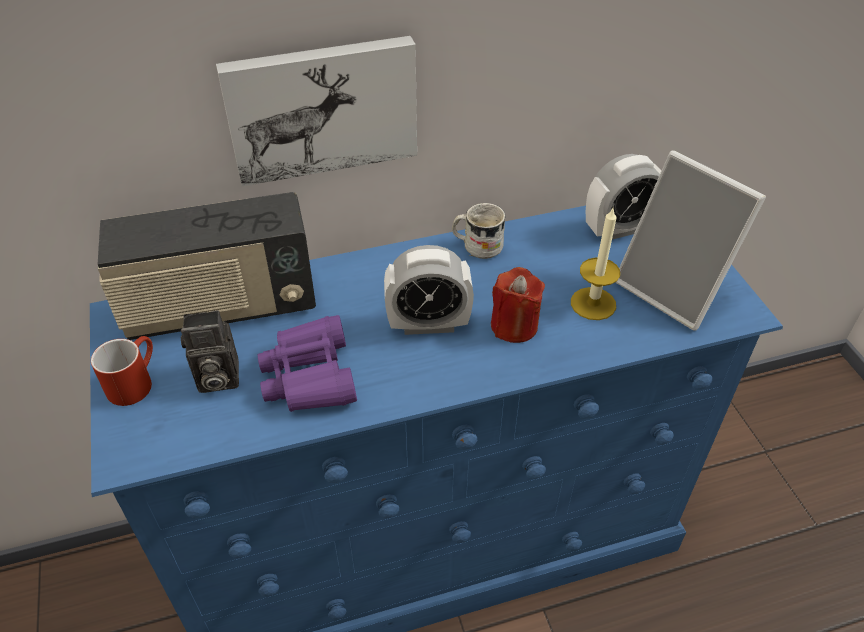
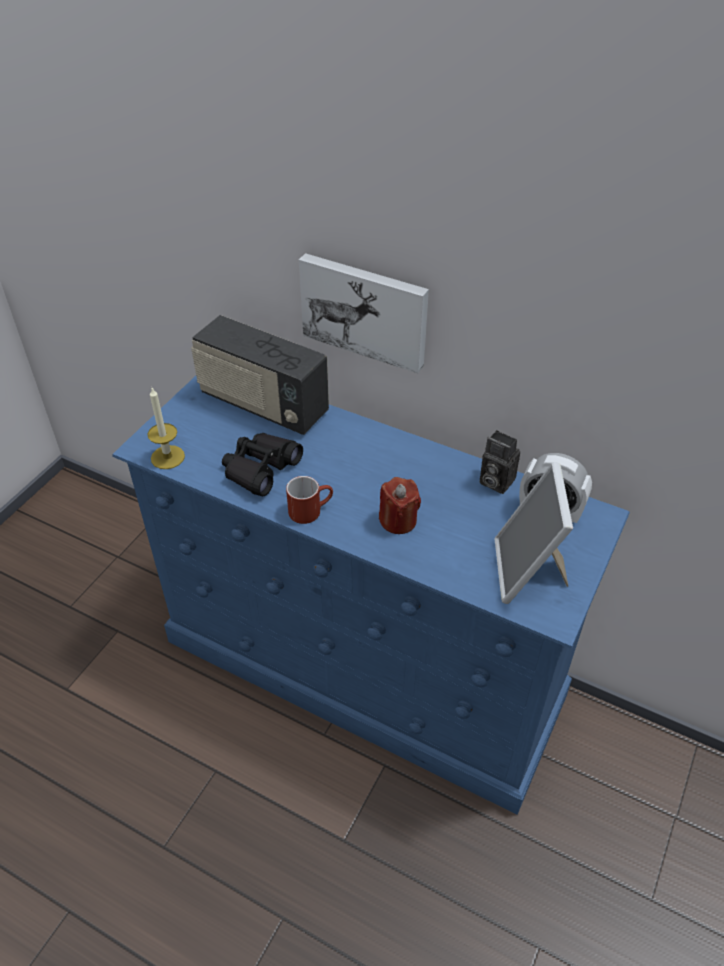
camera: 45 degrees right, 0 degrees up
red mug [91,336,153,406] -> red mug moved to [286,476,333,524]
camera [181,310,239,393] -> camera moved to [479,430,520,494]
purple binoculars [258,315,357,412] -> black binoculars [222,433,303,496]
alarm clock [384,245,474,335] -> none
white mug [452,203,506,259] -> none
candle [571,208,620,320] -> candle moved to [148,388,185,469]

